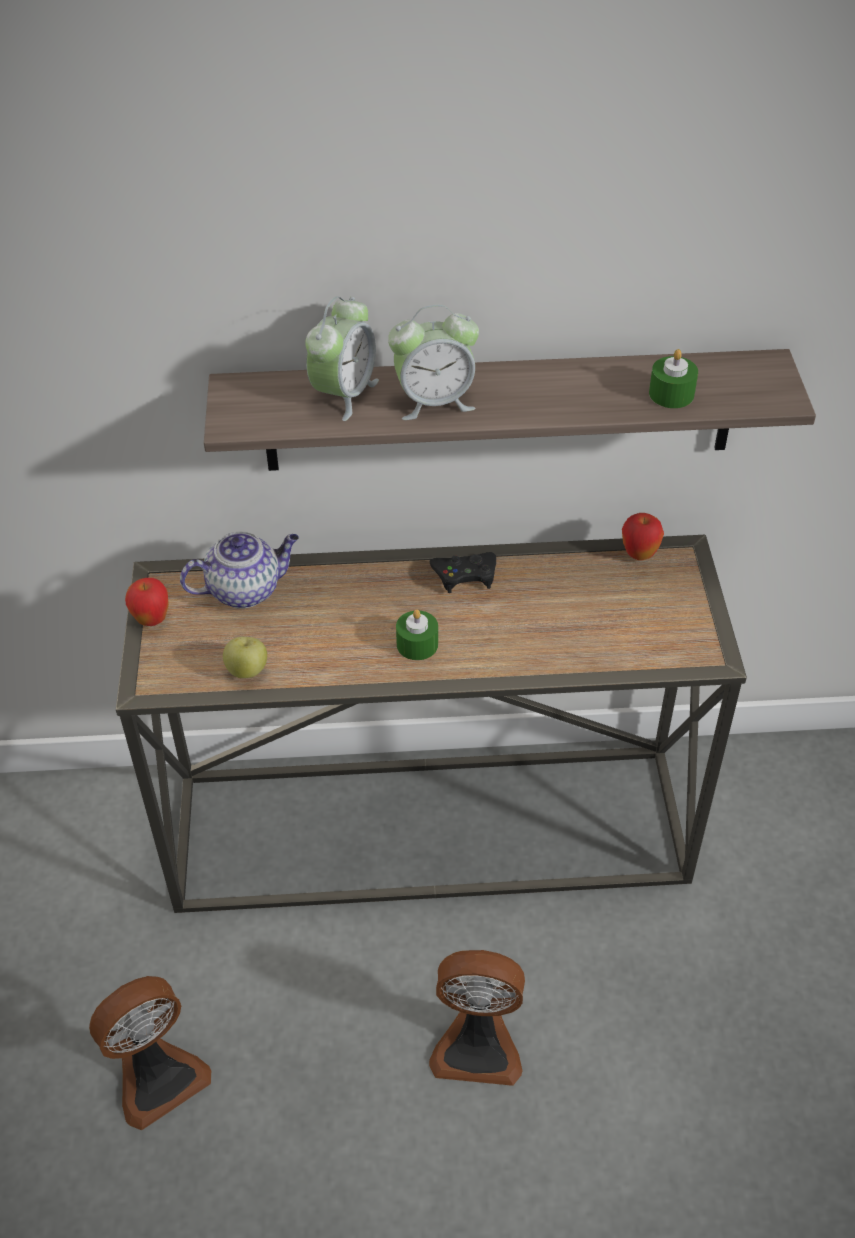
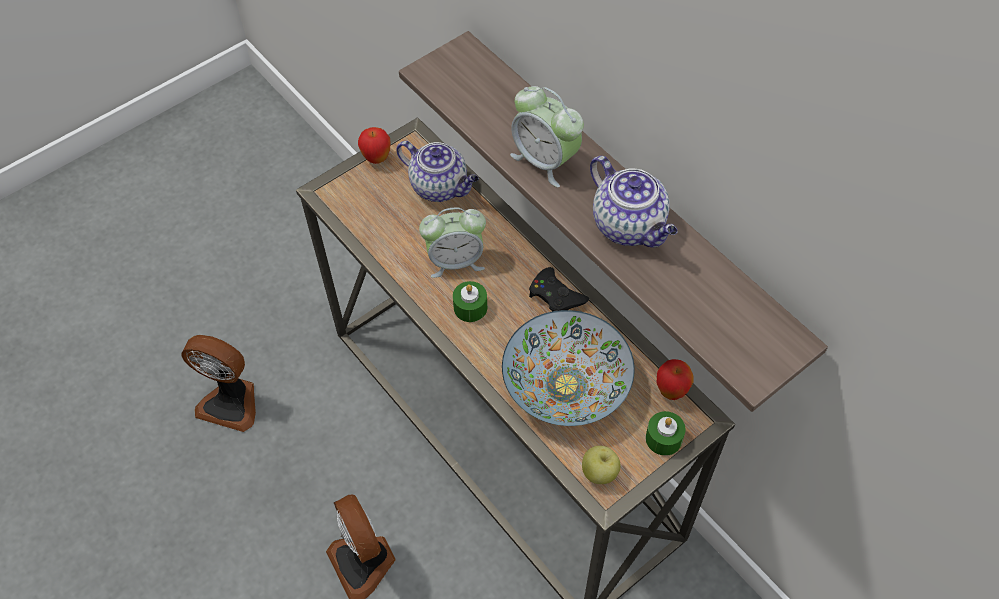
camera: 55 degrees right, 10 degrees up
apple [223,637,267,678] -> apple moved to [582,446,621,484]
alarm clock [305,296,379,421] -> alarm clock moved to [419,207,486,278]
green candle [649,349,698,408] -> green candle moved to [646,411,686,456]
none -> bowl [502,310,635,426]
none -> teapot [590,156,678,247]

